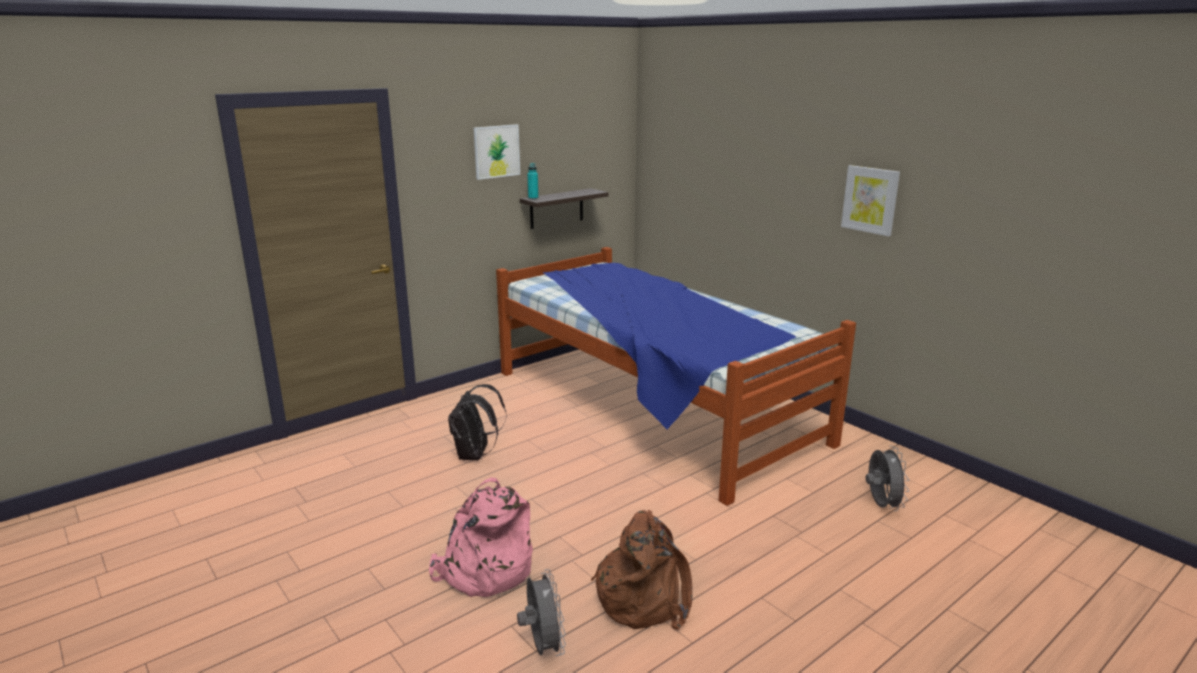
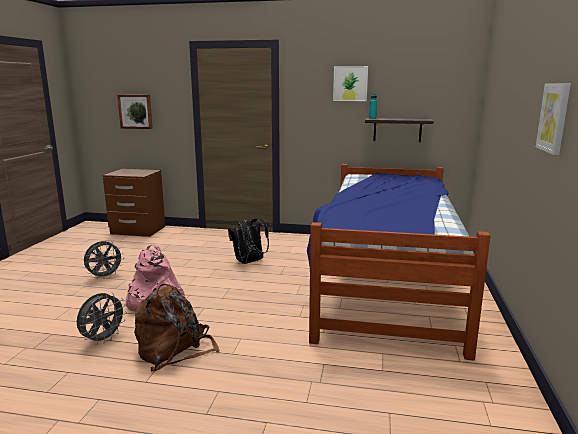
camera: 50 degrees right, 5 degrees down
grey fan [866,446,909,511] -> grey fan moved to [84,241,123,279]
none -> brown nightstand [103,169,165,237]
none -> picture [117,95,153,129]

